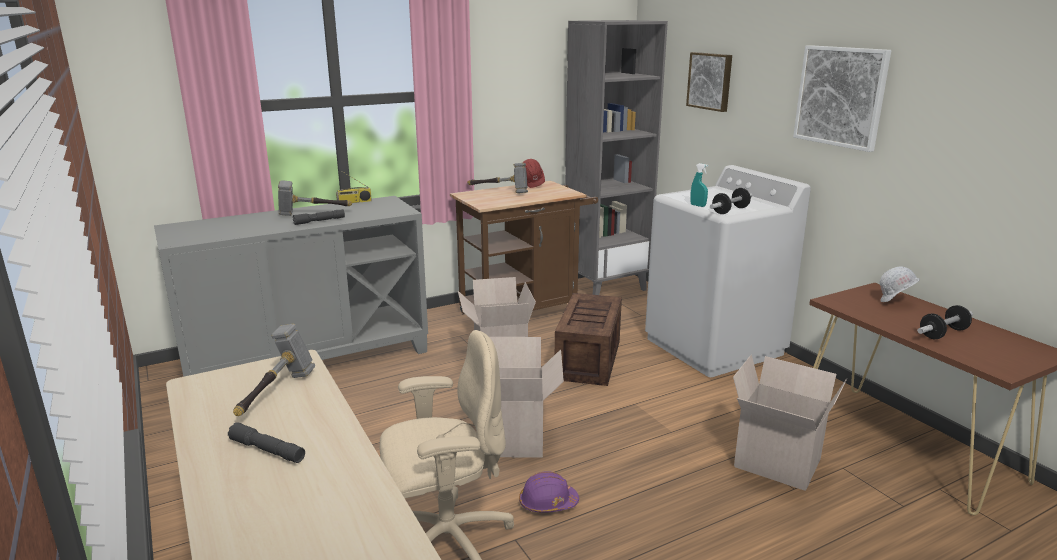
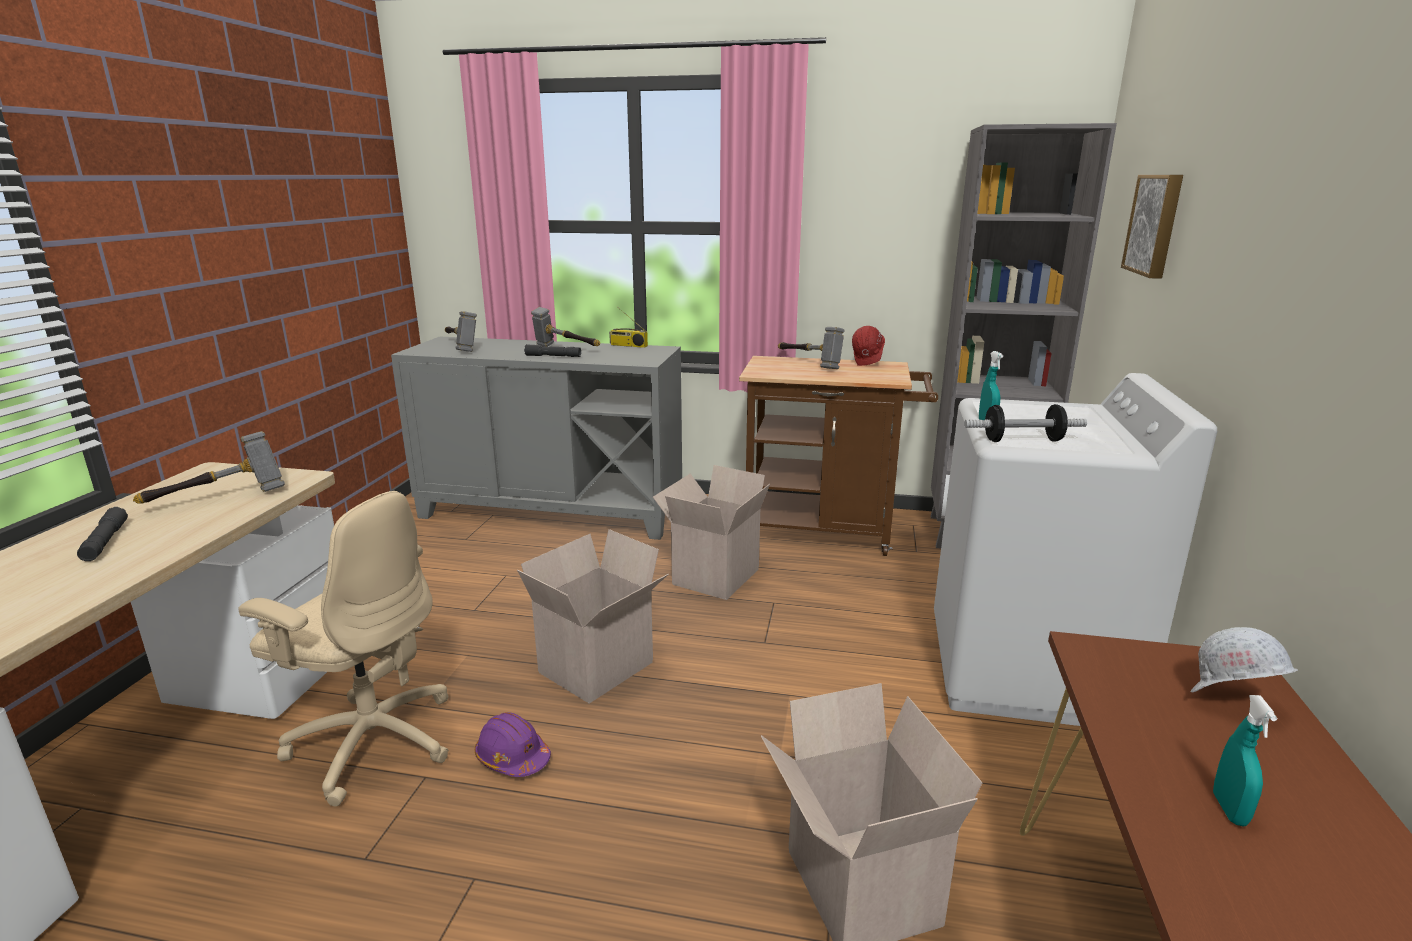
camera: 40 degrees right, 0 degrees up
crate [555,293,622,386] -> none
picture [793,45,891,152] -> none
dumbbell [917,305,973,339] -> turquoise spray bottle [1213,695,1277,827]
none -> hammer [445,311,477,352]

